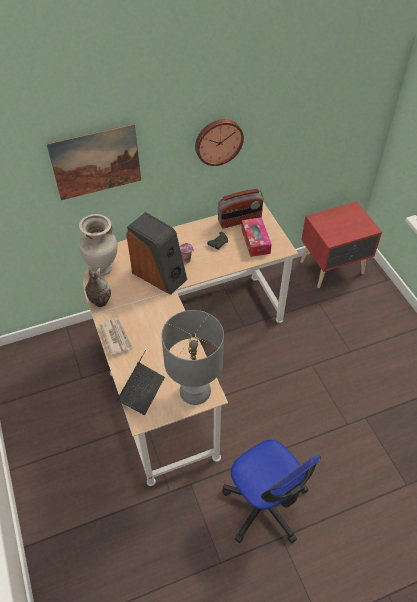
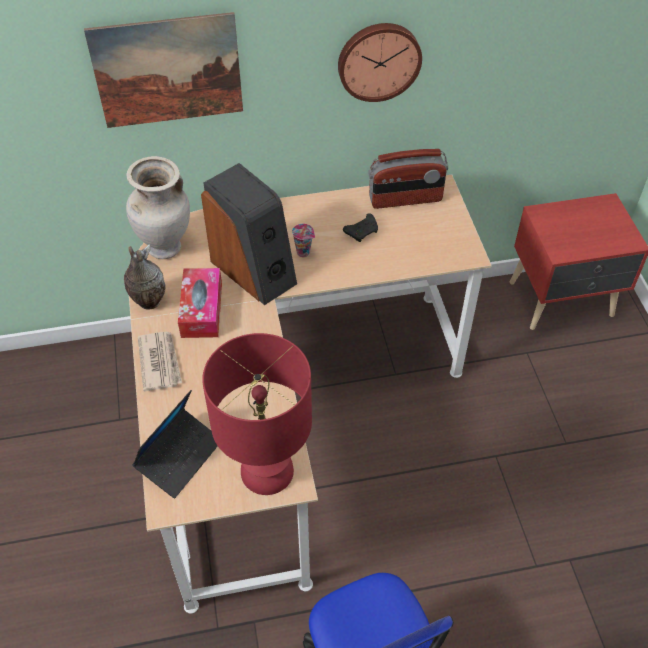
camera: 10 degrees right, 0 degrees up
grey table lamp [161,310,224,405] -> red table lamp [202,333,312,495]
tissue box [241,217,272,257] -> tissue box moved to [178,268,222,338]

